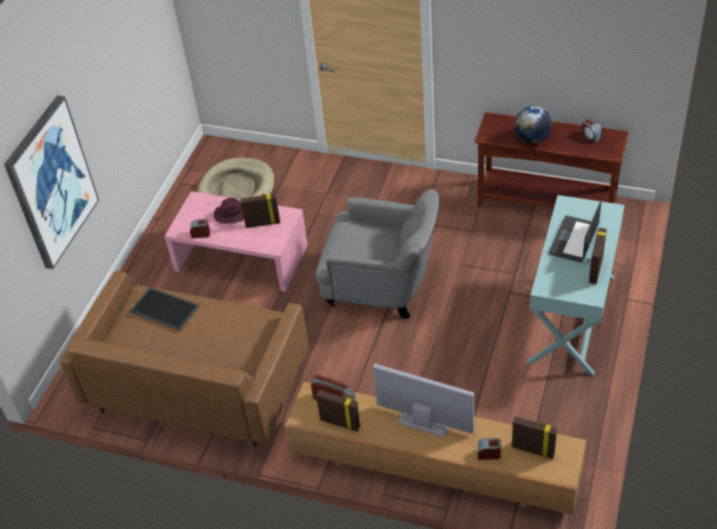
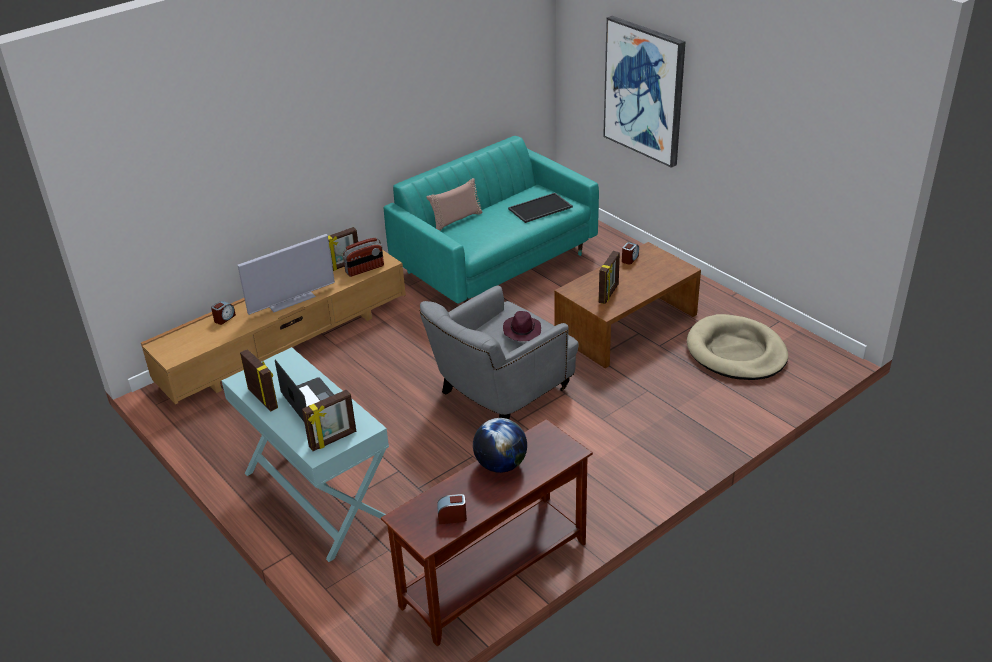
camera: 120 degrees right, 10 degrees down
brown sofa [59,271,308,447] -> turquoise sofa [384,136,599,304]
pink coffee table [165,191,308,292] -> brown coffee table [554,242,701,368]
purple hat [214,198,244,224] -> purple hat moved to [503,311,541,341]
picture frame [512,416,557,459] -> picture frame moved to [302,390,356,451]
none -> beige pillow [427,178,483,231]

